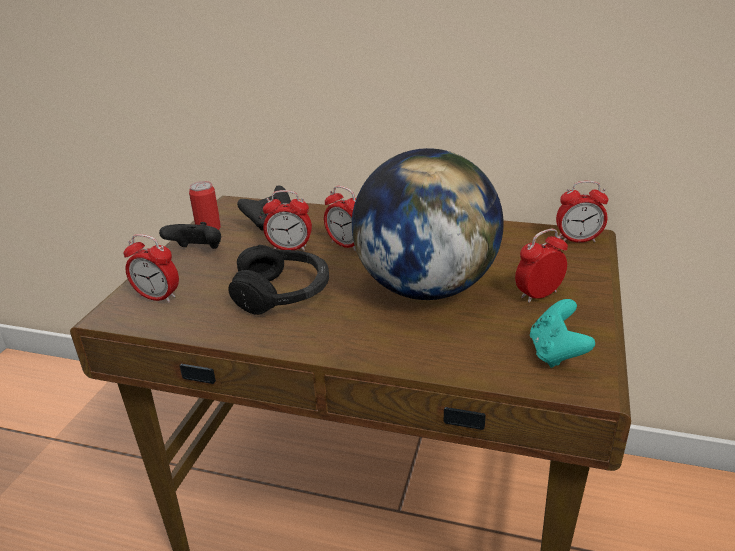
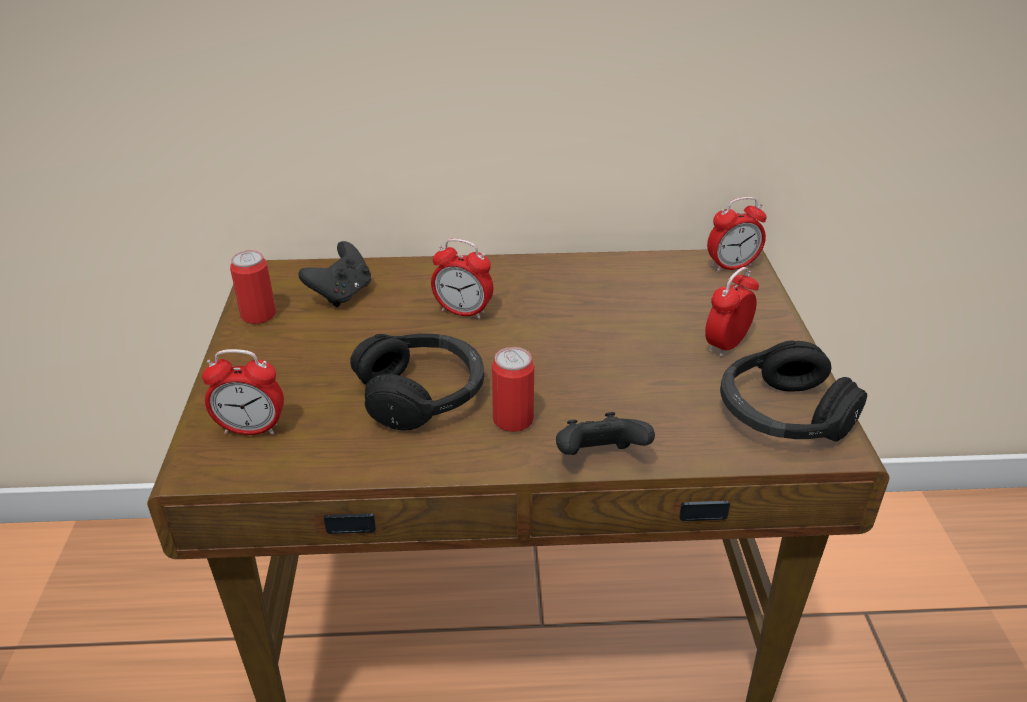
camera: 20 degrees left, 5 degrees up
black game controller [159,222,221,249] -> black game controller moved to [556,412,655,455]
alarm clock [263,190,312,251] -> none
globe [352,148,504,300] -> none
turquoise game controller [530,299,595,368] -> black headphones [720,340,867,442]
none -> can [492,347,534,432]

